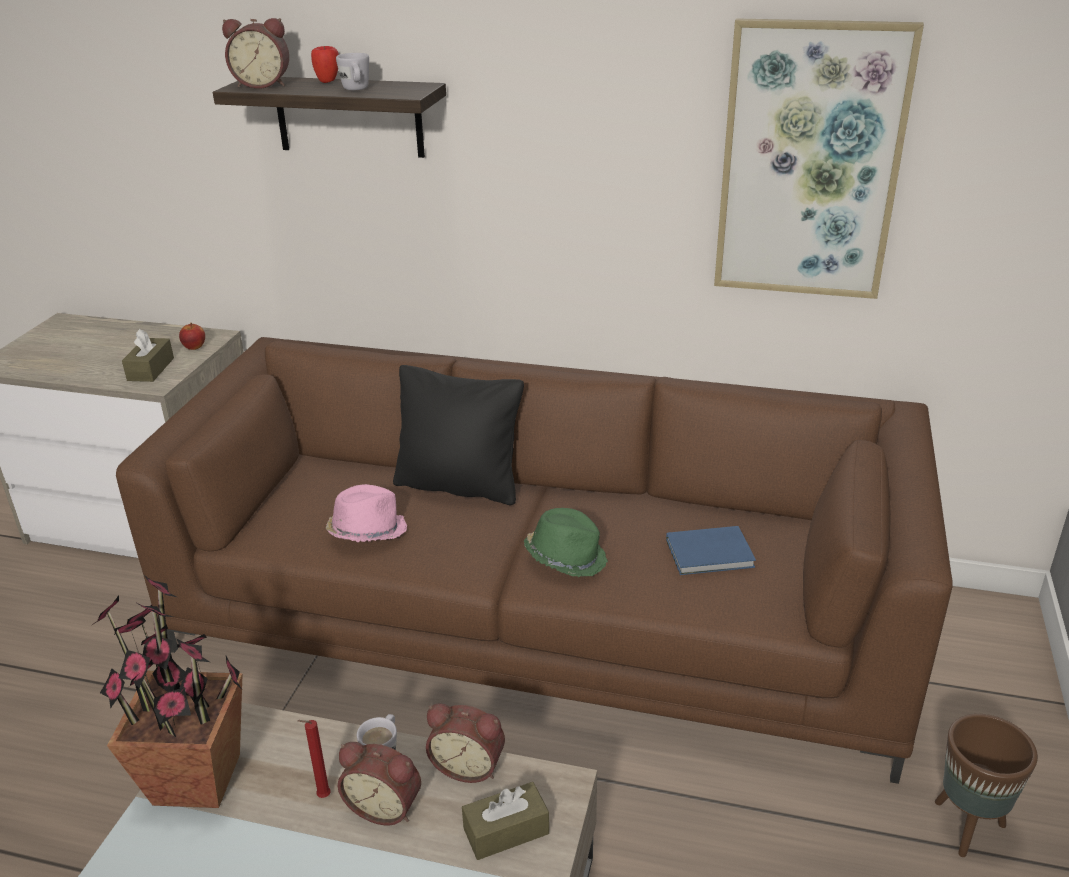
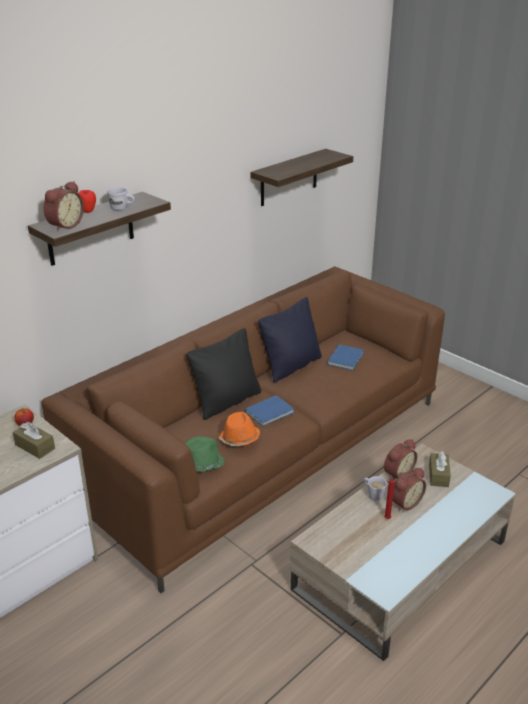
camera: 60 degrees left, 0 degrees up
potted plant [92,576,243,808] -> none
pink hat [326,484,407,542] -> orange hat [219,412,260,446]
green hat [524,508,608,577] -> green hat moved to [185,436,225,472]
picture [714,18,924,299] -> shelf [250,149,353,206]
brown planter [935,714,1038,857] -> none
none -> blue book [245,395,294,427]
none -> black pillow [258,297,322,383]

